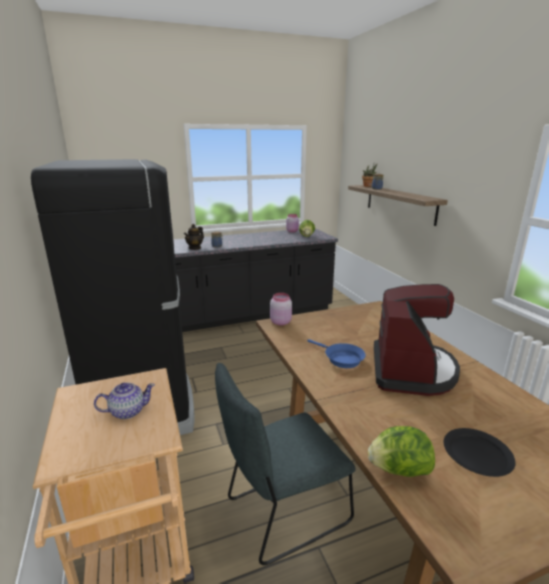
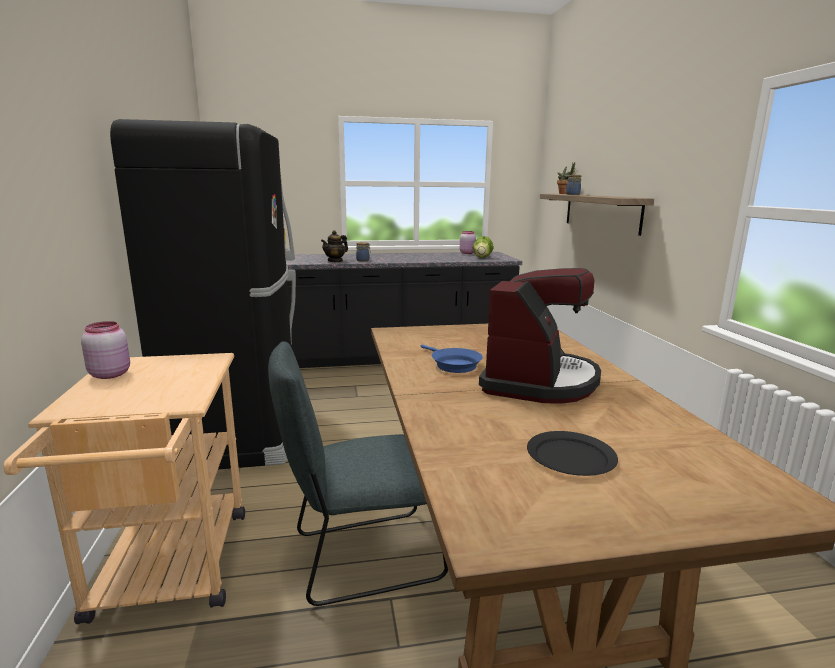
camera: 10 degrees right, 5 degrees down
teapot [94,382,155,419] -> none
pink jar [270,293,292,326] -> pink jar moved to [81,321,130,379]
lettuce [368,426,435,477] -> none

